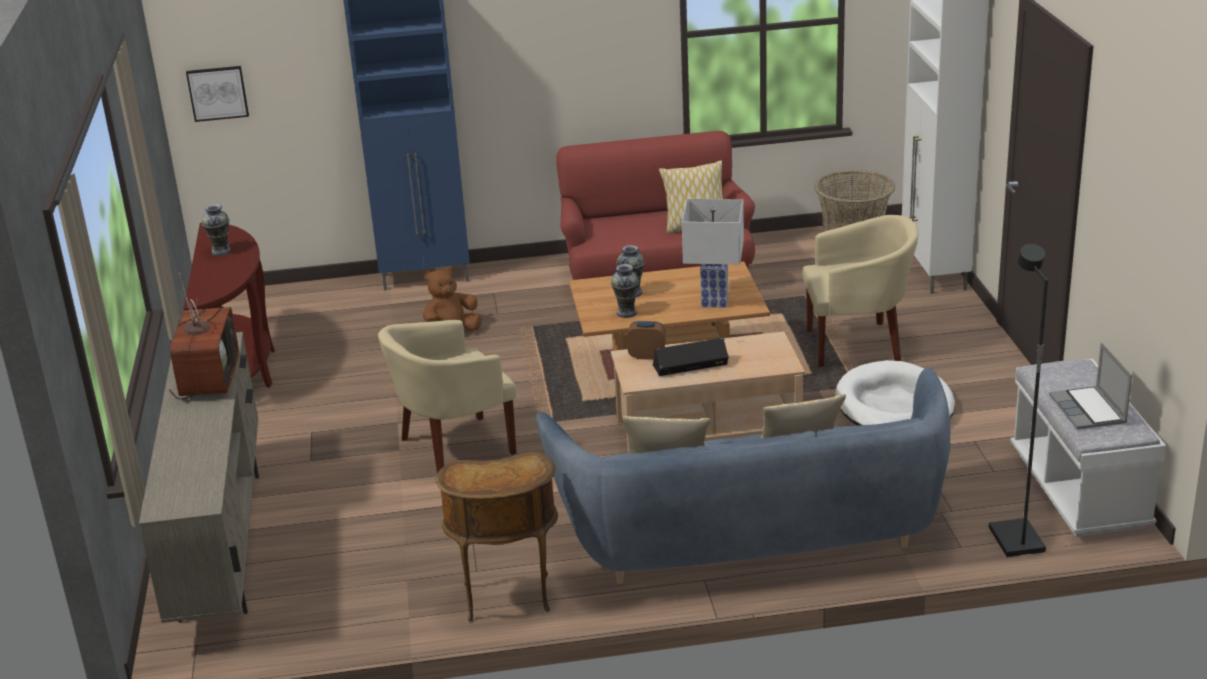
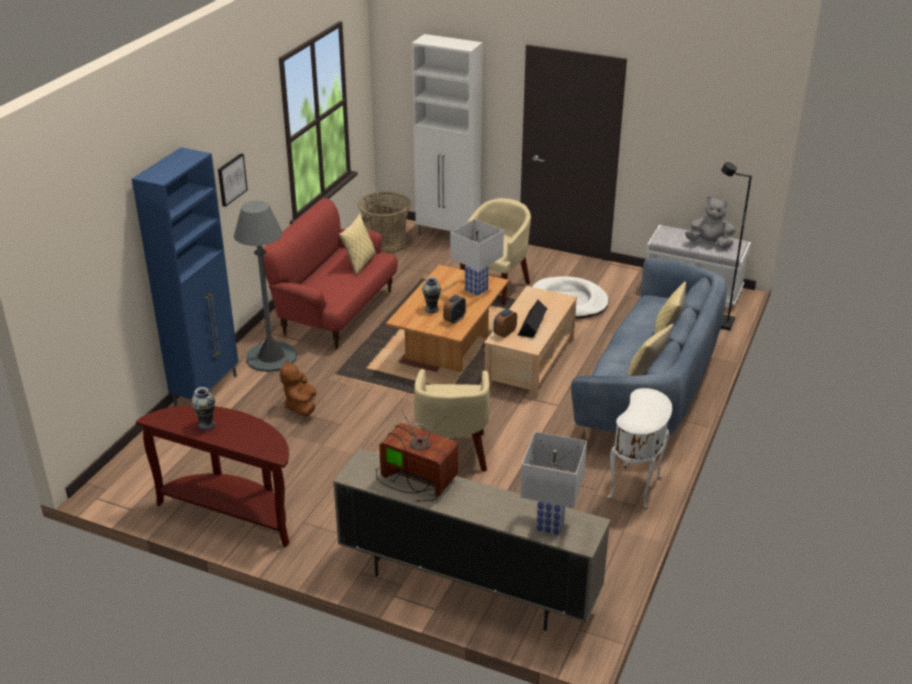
camera: 60 degrees left, 5 degrees up
picture [186,66,249,122] -> picture moved to [218,153,248,207]
brown side table [436,452,558,621] -> white side table [608,388,672,509]
vase [611,264,639,318] -> alarm clock [443,295,466,324]
laptop [1049,343,1132,430] -> grey plush toy [685,197,736,249]
none -> grey floor lamp [234,201,297,372]
none -> white table lamp [520,431,587,535]

